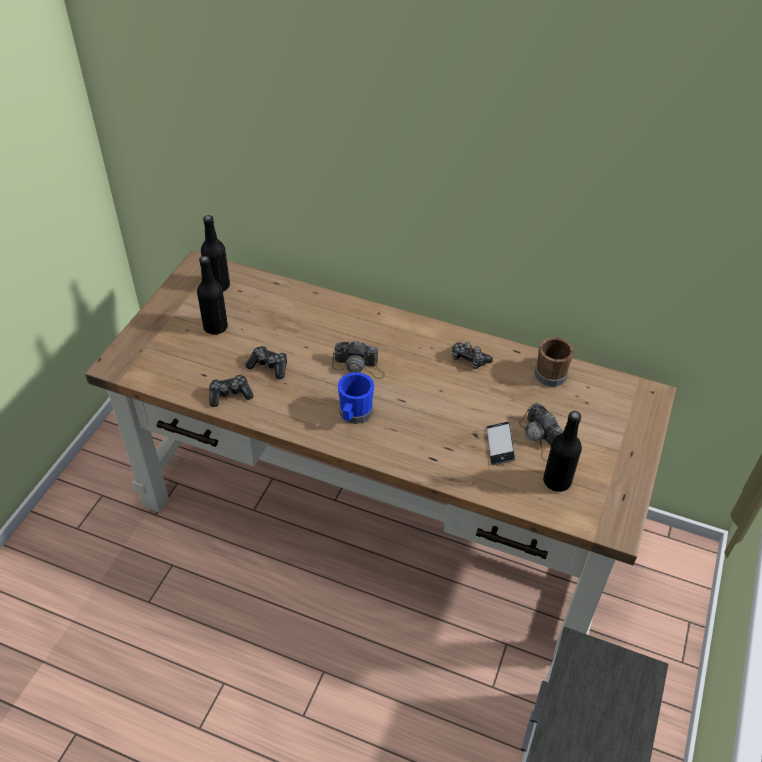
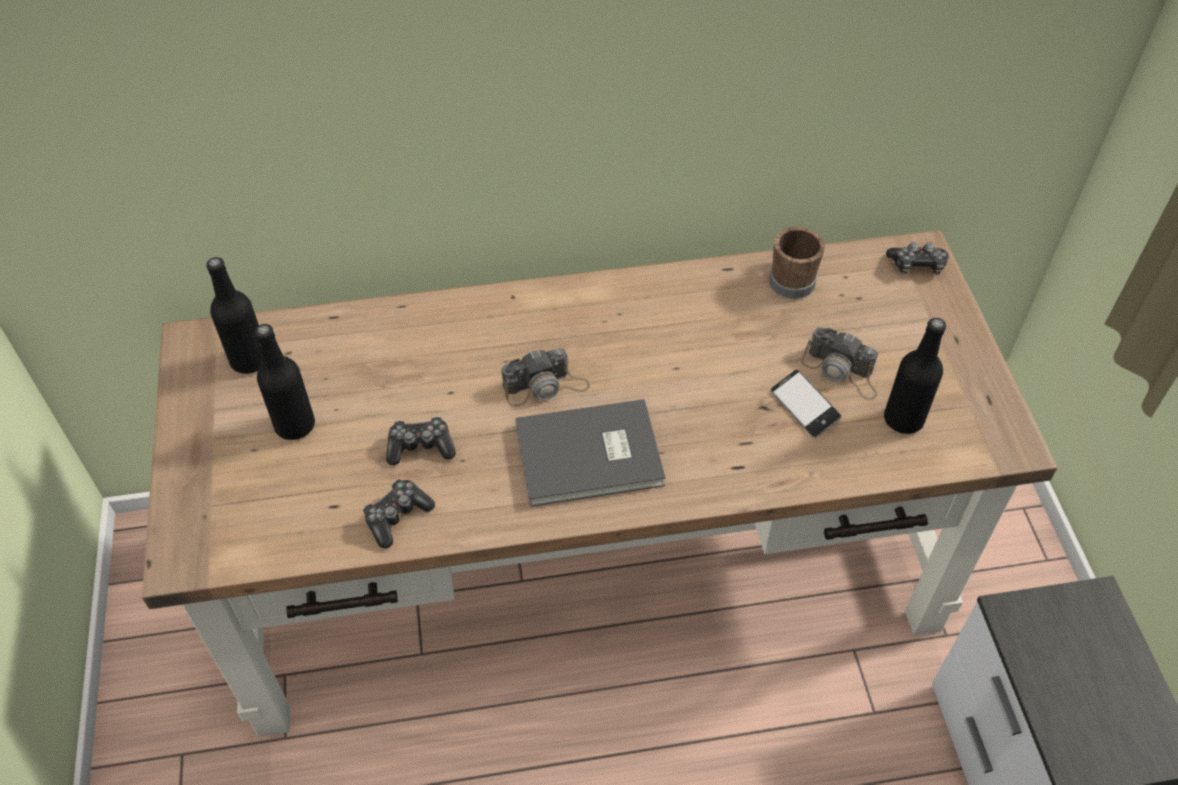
camera: 30 degrees left, 5 degrees up
blue mug [338,372,374,424] -> grey book [515,399,666,507]
game controller [452,342,493,369] -> game controller moved to [886,242,949,275]

